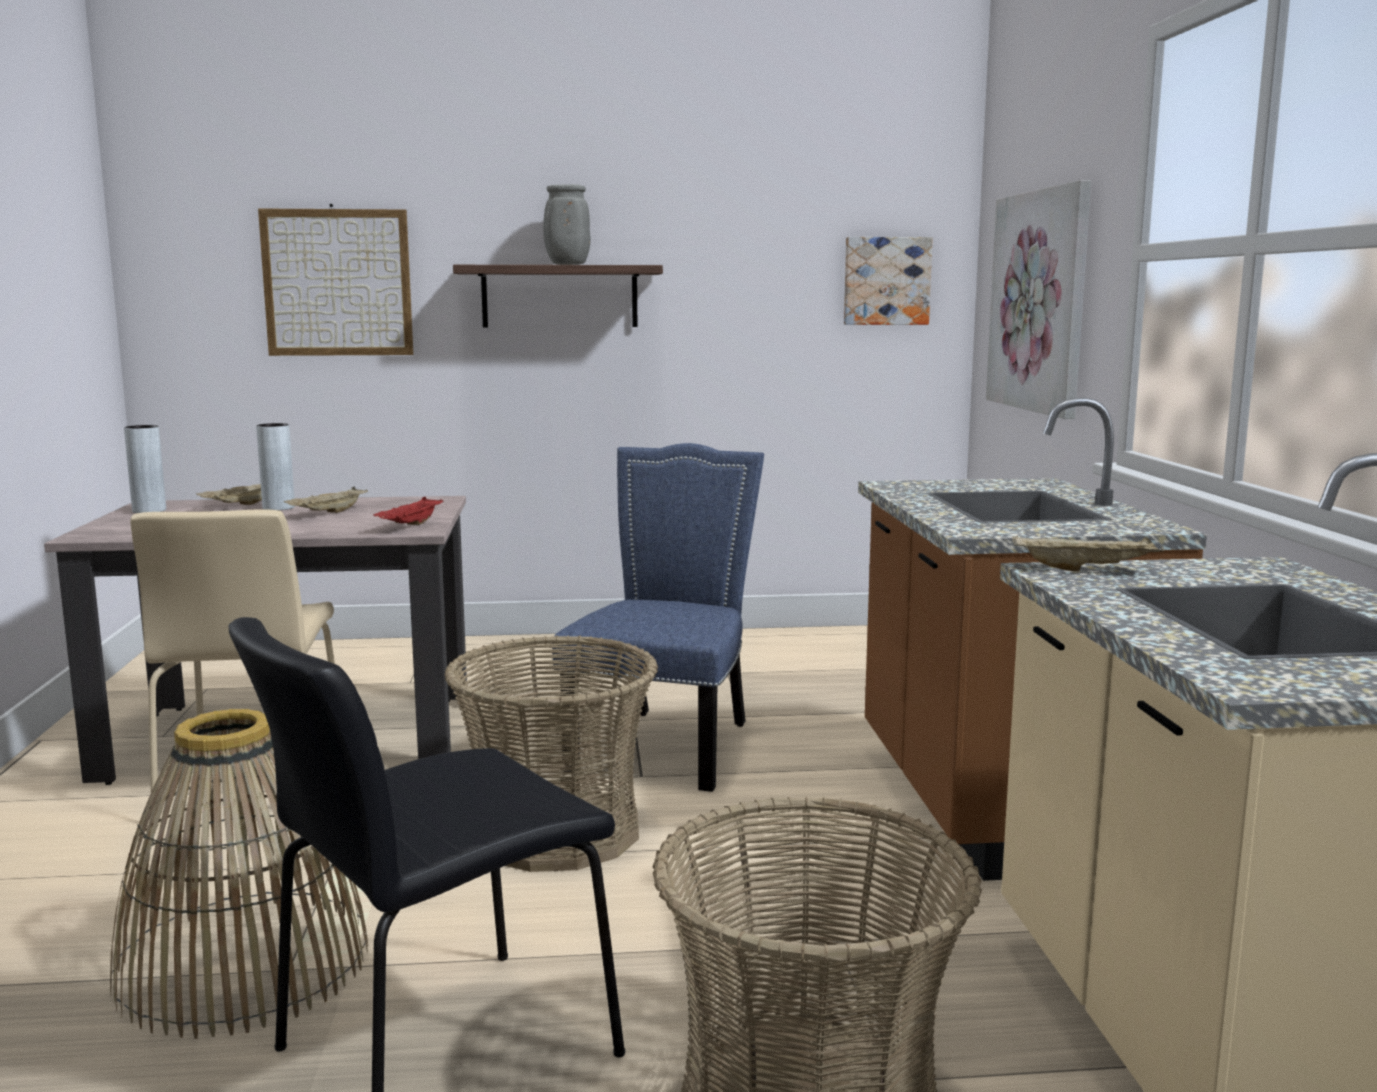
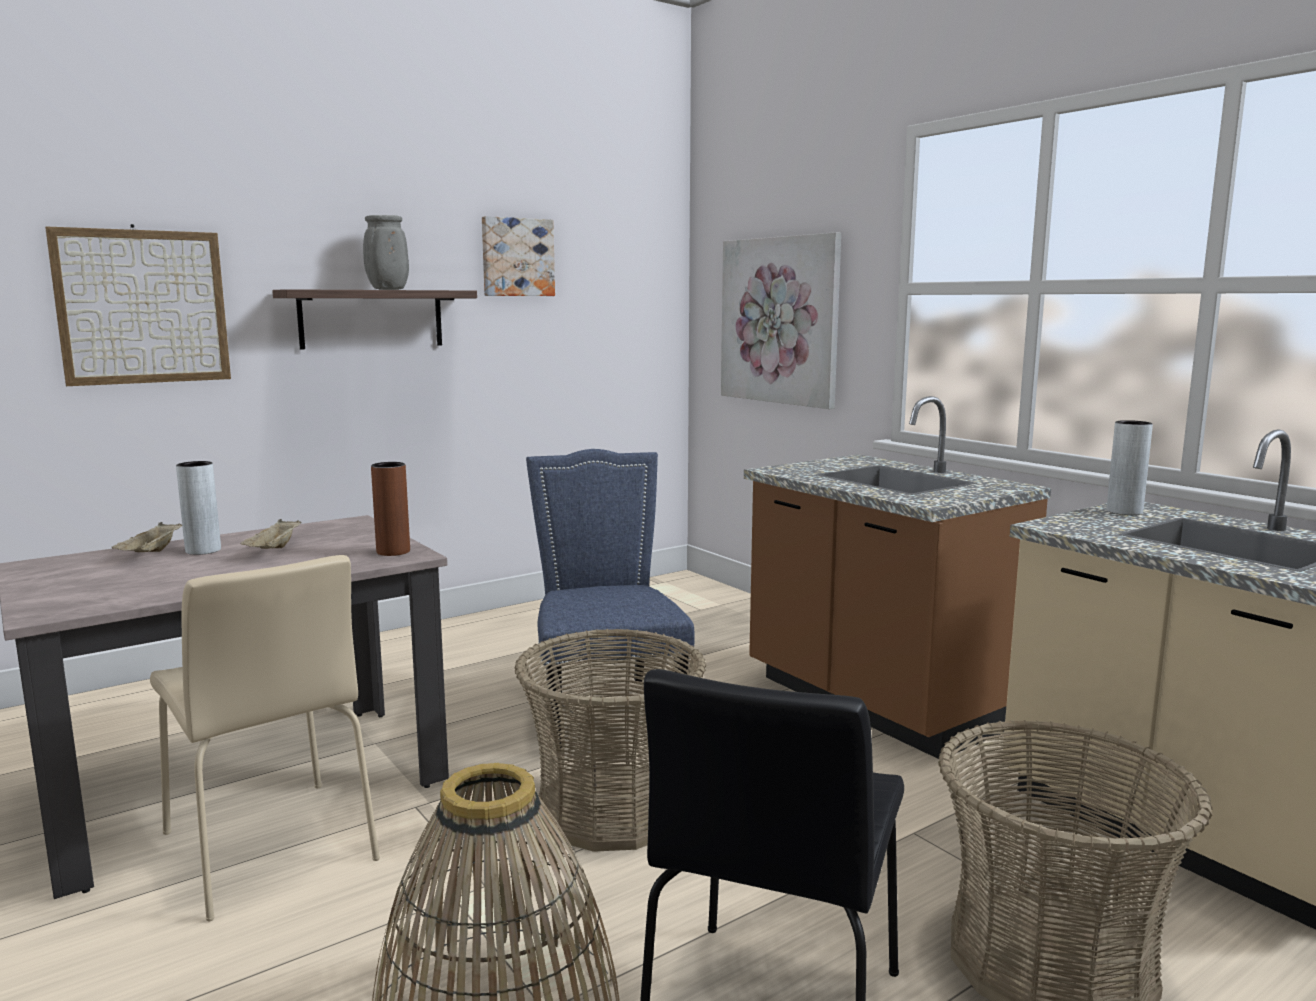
camera: 30 degrees left, 0 degrees up
grey vase [124,425,166,513] -> grey vase moved to [1107,420,1153,515]
red tray [373,497,444,525] -> brown vase [371,462,410,556]
picture [844,237,933,325] -> picture moved to [482,216,555,296]
beige tray [1012,535,1164,571] -> none

